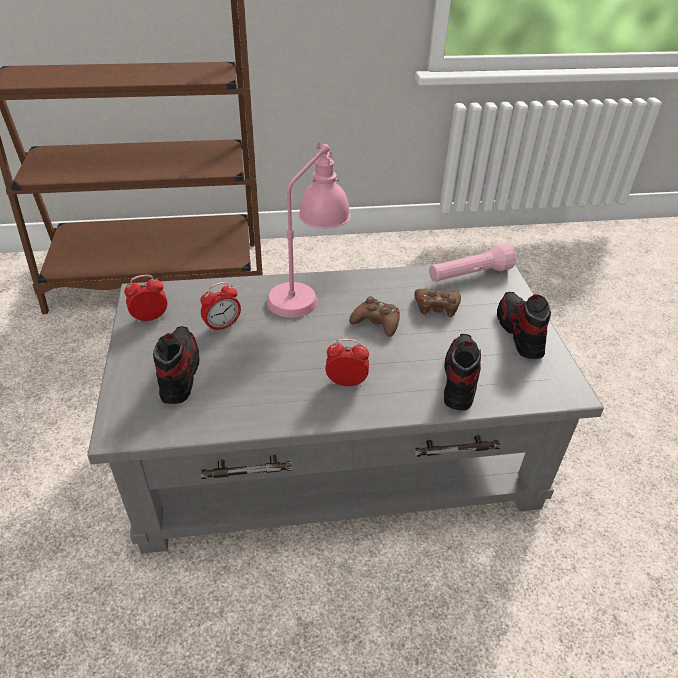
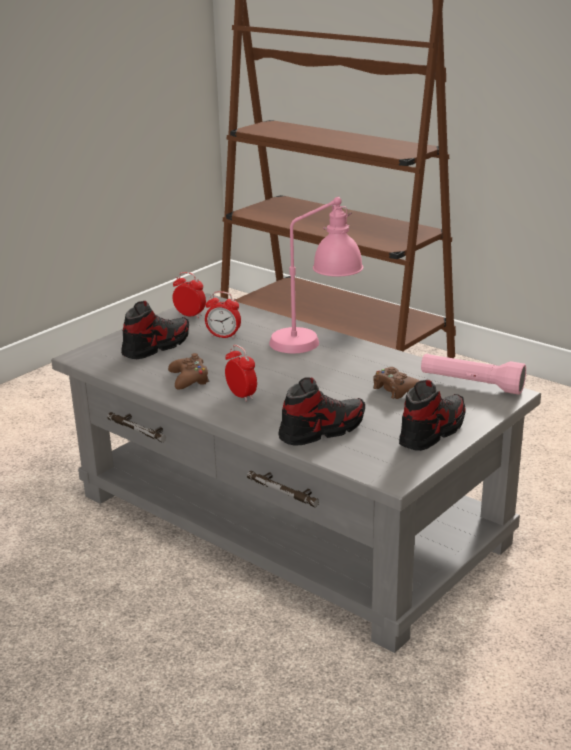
camera: 50 degrees right, 15 degrees down
brown game controller [349,296,400,337] -> brown game controller moved to [168,353,210,390]

